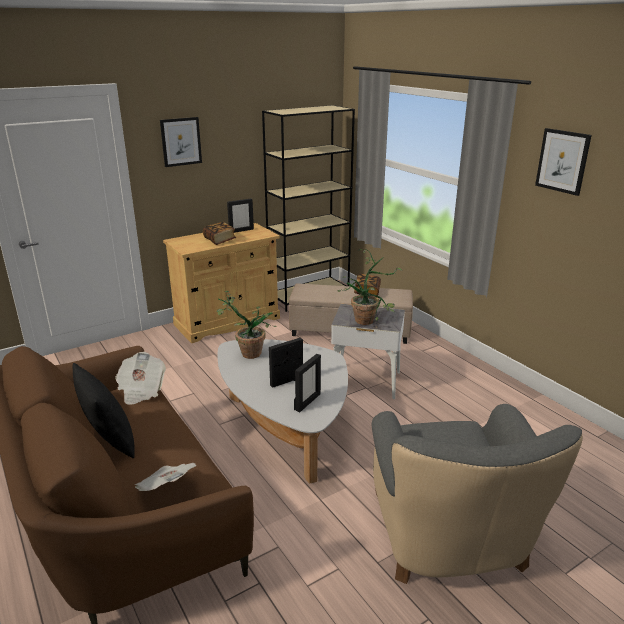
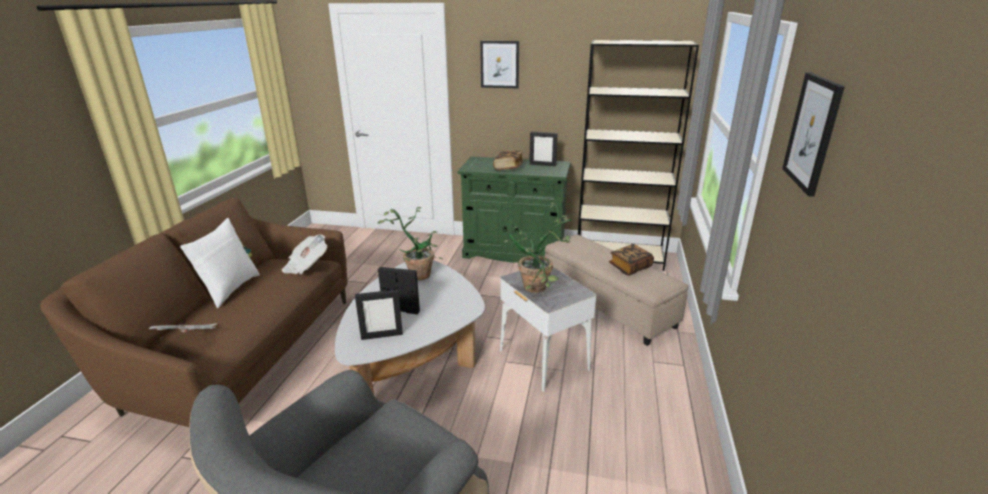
camera: 45 degrees right, 0 degrees up
black pillow [73,363,135,458] -> white pillow [180,218,260,308]
beige cabinet [163,223,280,343] -> green cabinet [458,156,570,263]

